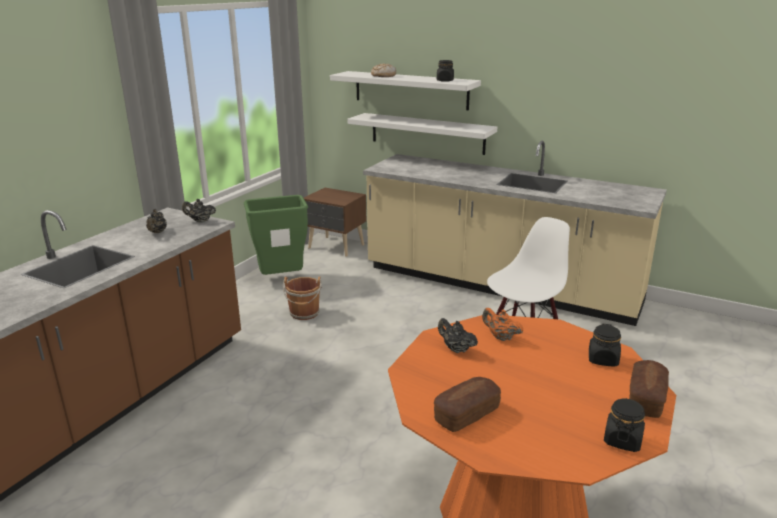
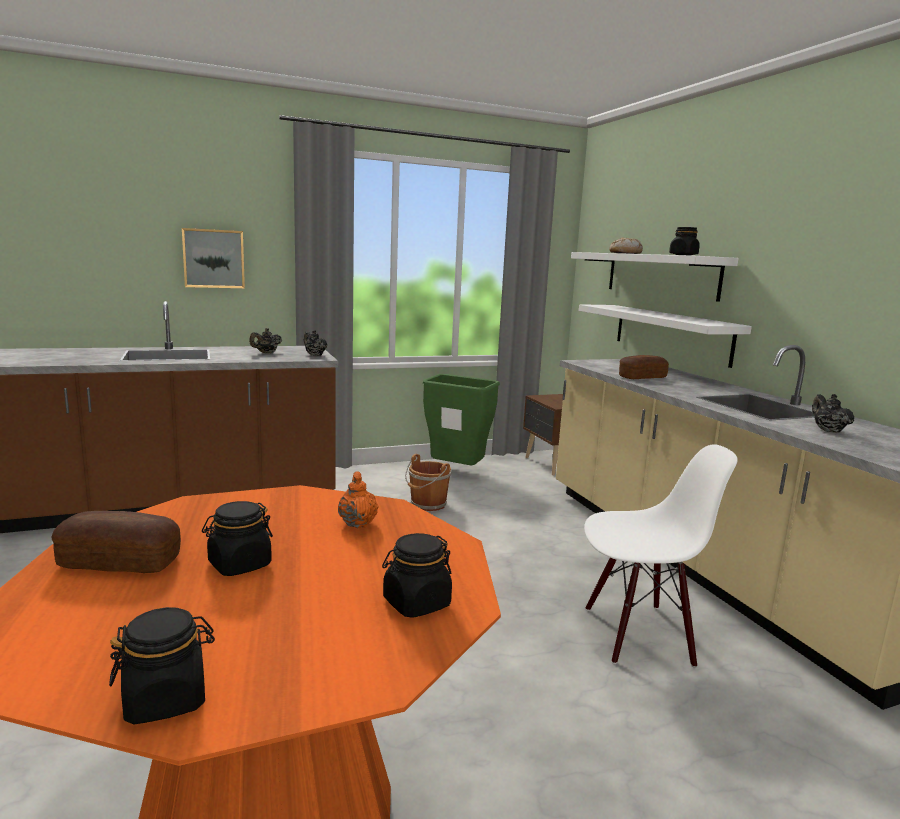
camera: 40 degrees right, 10 degrees down
black teapot [438,318,478,353] -> black teapot moved to [812,394,854,433]
bread [629,360,669,418] -> bread moved to [619,355,669,379]
none -> picture [182,228,245,288]
none -> black jar [202,501,273,576]

